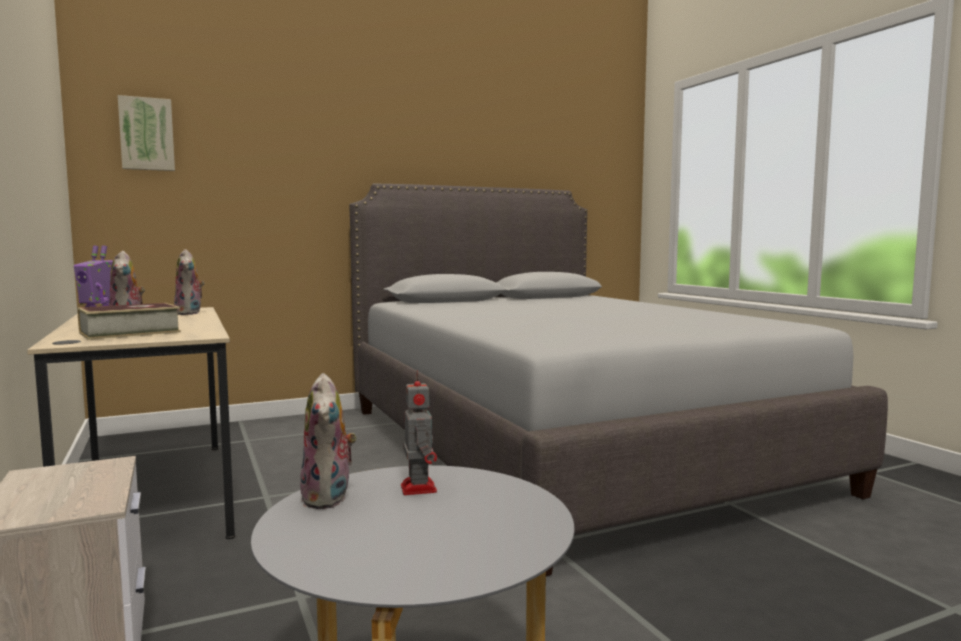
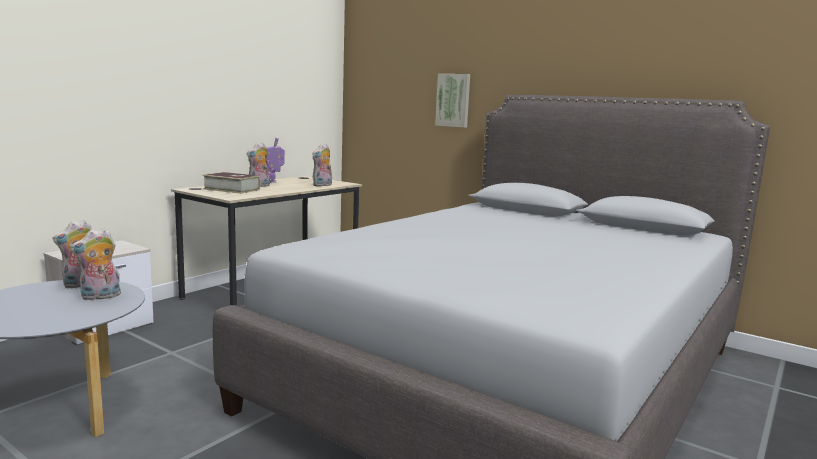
camera: 60 degrees right, 5 degrees up
picture [118,95,175,171] -> picture moved to [435,74,470,128]
toy robot [401,371,437,495] -> plush toy [70,228,122,301]

